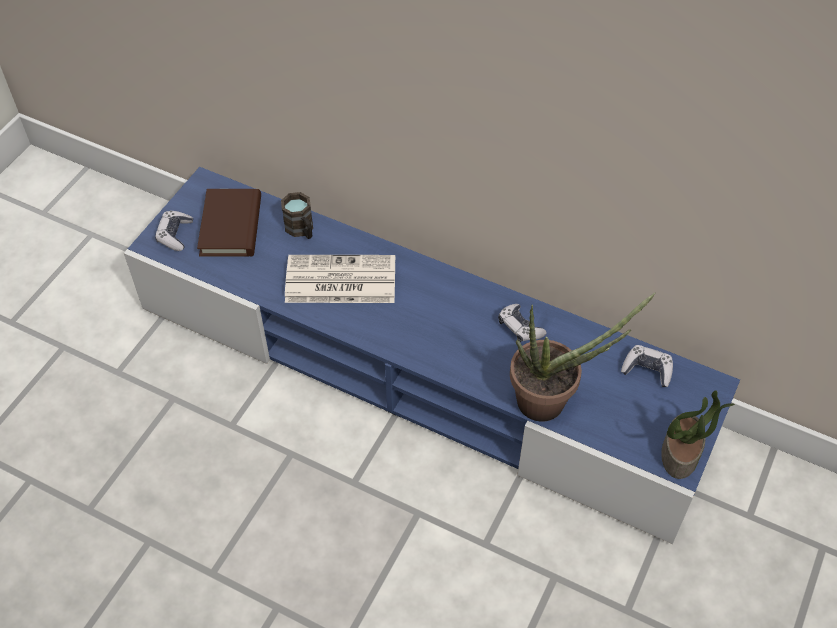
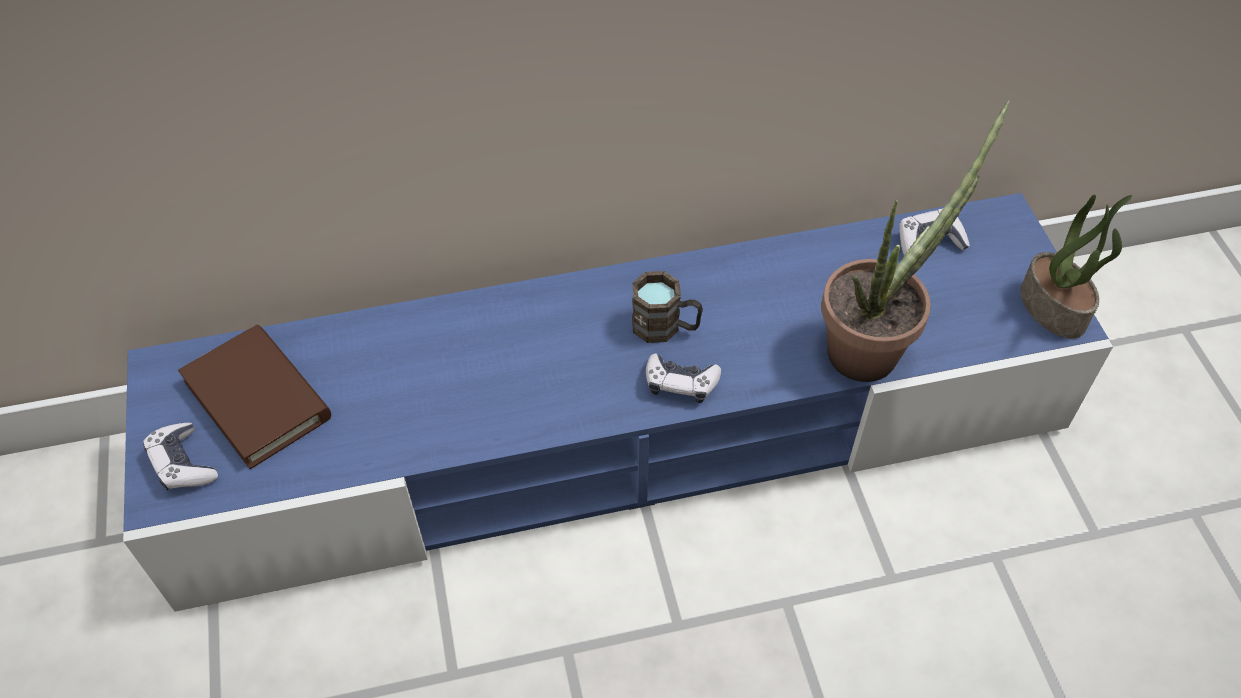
camera: 40 degrees left, 0 degrees up
brown mug [281,192,313,239] -> brown mug moved to [632,271,703,343]
newspaper [285,255,395,303] -> none
game controller [498,304,546,342] -> game controller moved to [646,353,721,403]

